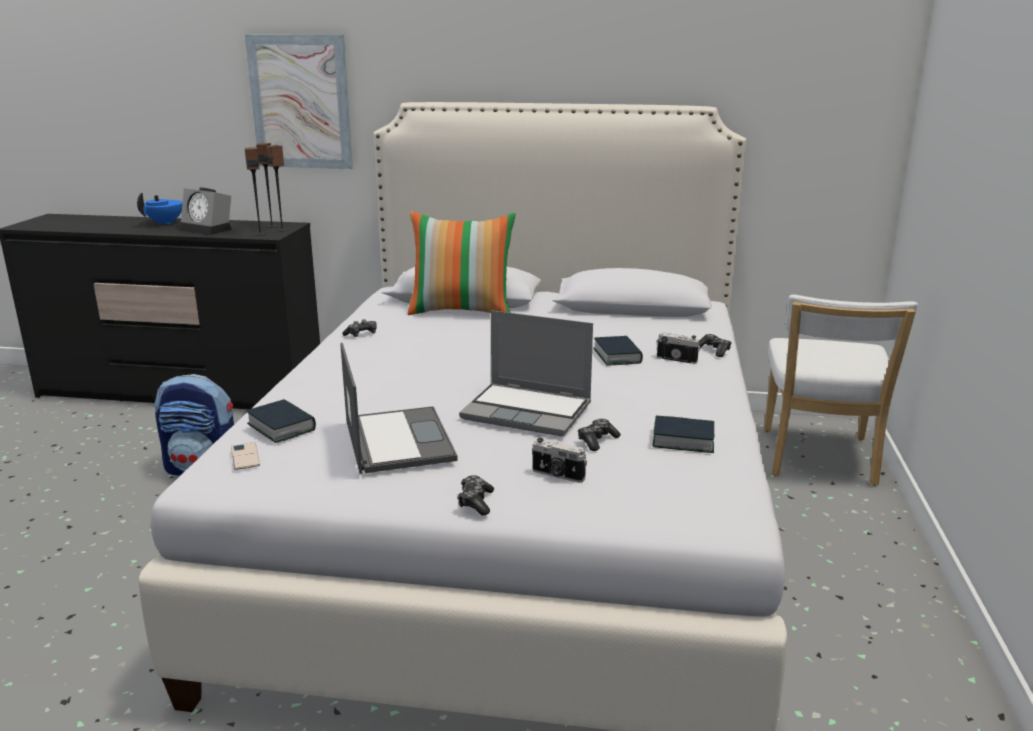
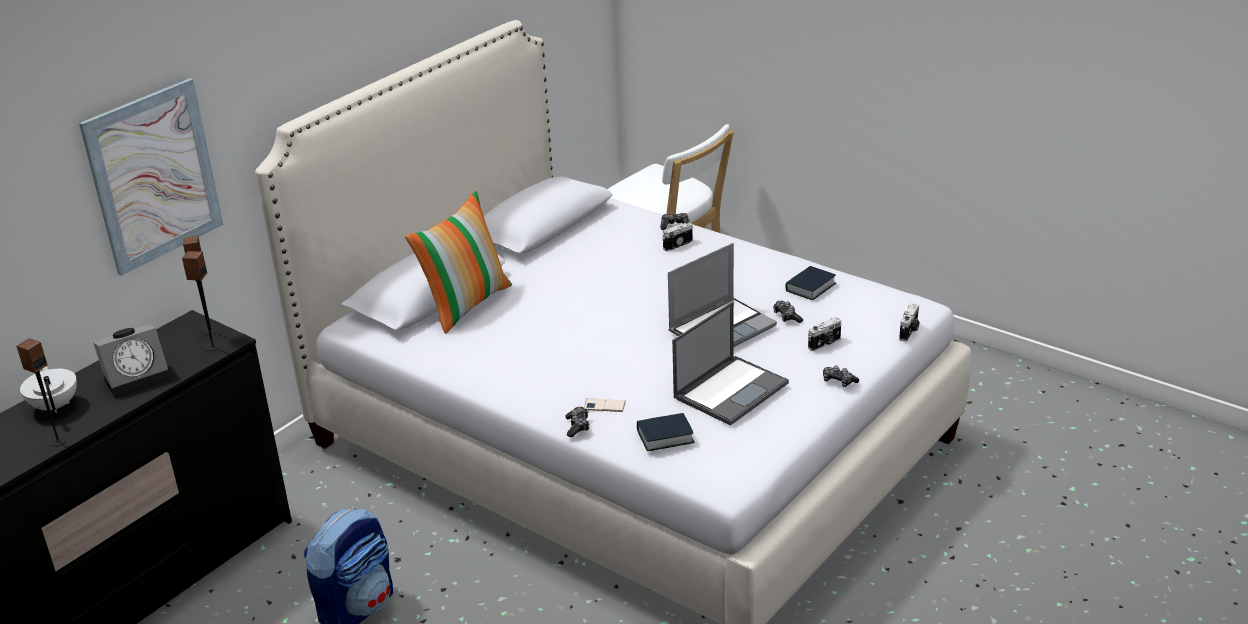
camera: 60 degrees left, 10 degrees up
blue teapot [137,193,183,225] -> white teapot [20,366,77,413]
phone [231,442,260,470] -> phone moved to [584,398,626,412]
speaker [256,143,278,228] -> speaker moved to [16,338,66,446]
laptop [340,343,458,474] -> laptop turned 120 degrees clockwise [672,301,789,426]
game controller [342,319,377,337] -> game controller moved to [565,407,590,437]
book [594,336,643,365] -> none
none -> camera [899,303,919,342]

